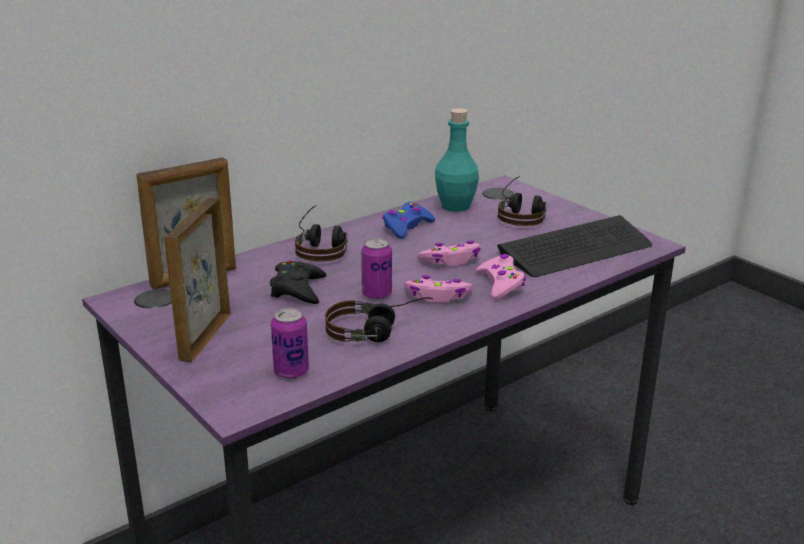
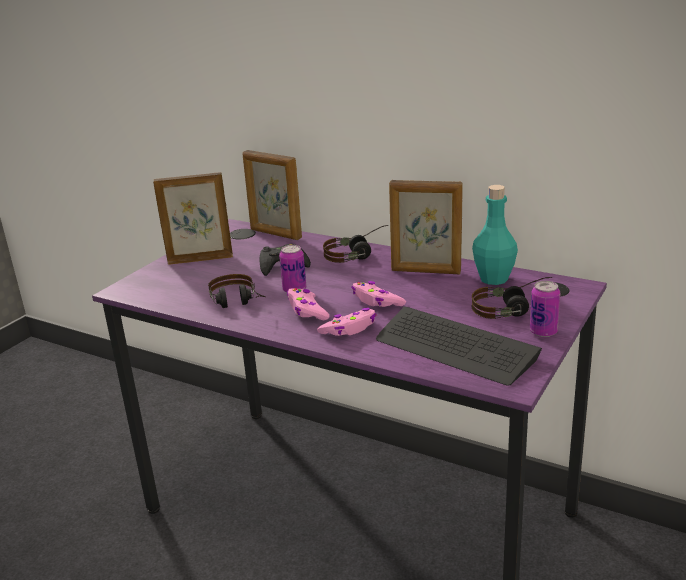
camera: 70 degrees right, 0 degrees up
can [271,307,309,379] -> can moved to [530,281,561,337]
blue game controller [382,202,435,239] -> picture frame [389,180,463,274]

